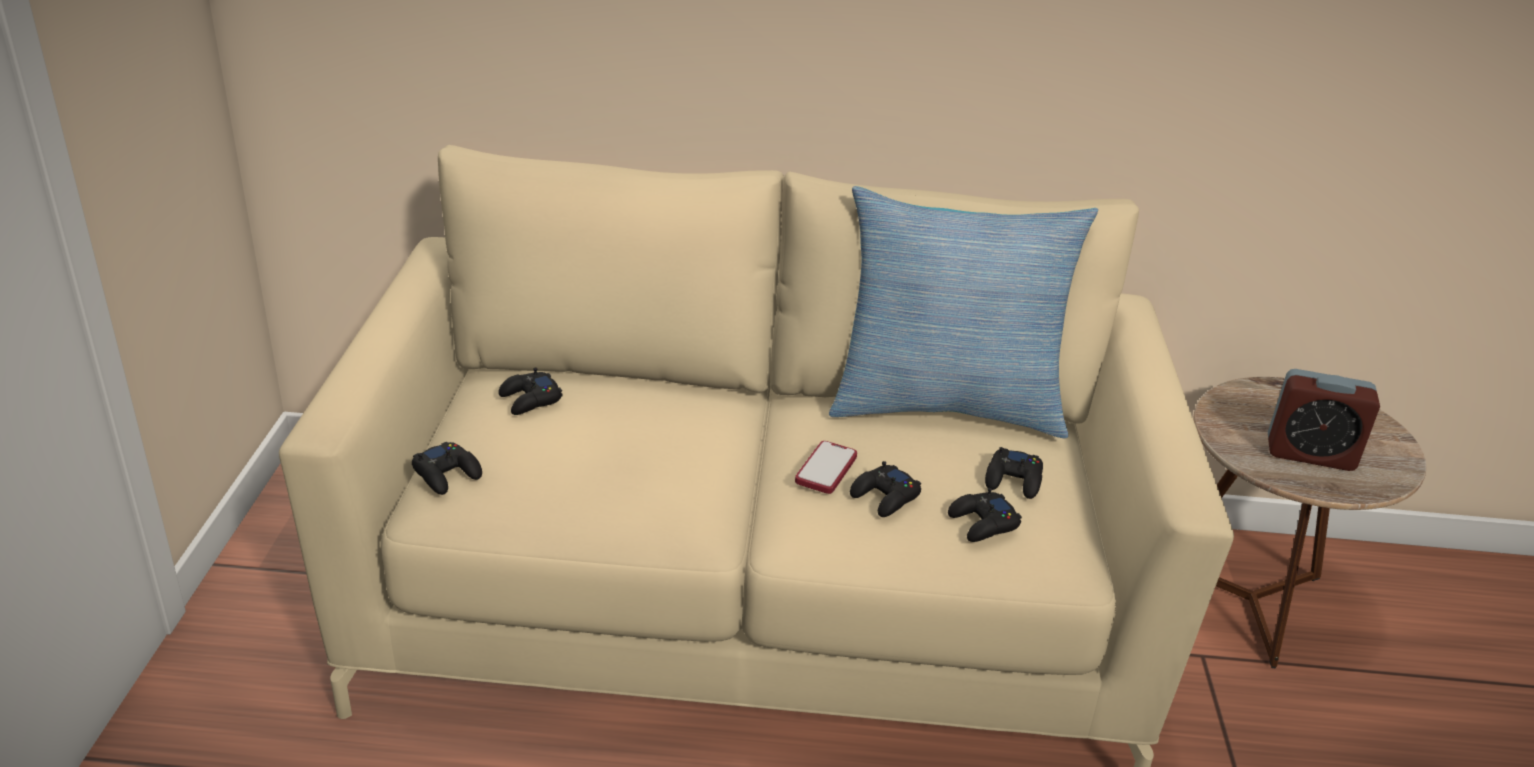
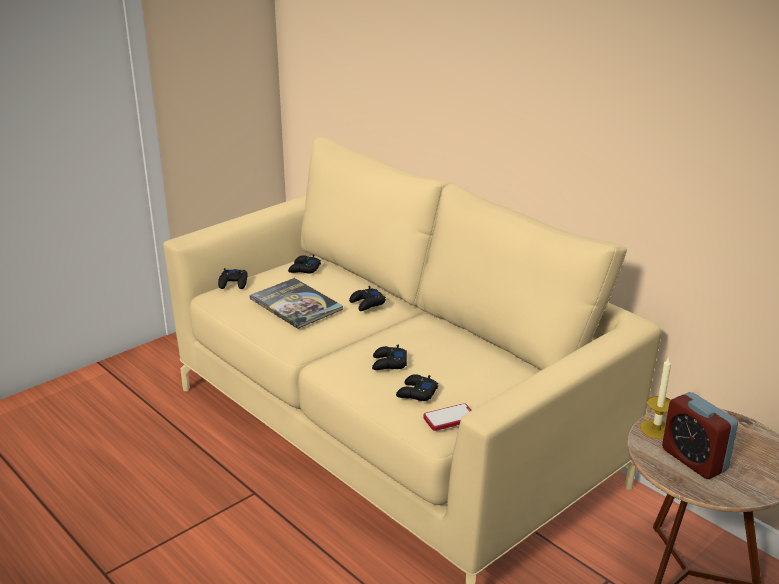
camera: 45 degrees right, 5 degrees down
phone [795,441,857,494] -> phone moved to [423,403,471,431]
pillow [829,186,1098,439] -> none
black game controller [985,447,1043,499] -> black game controller moved to [349,286,386,311]
none -> book [249,278,343,329]
none -> candle [640,356,671,439]

